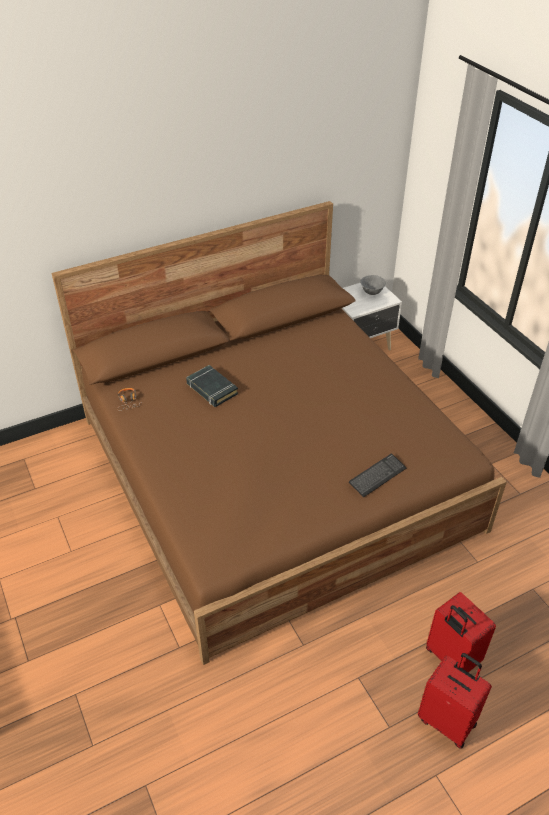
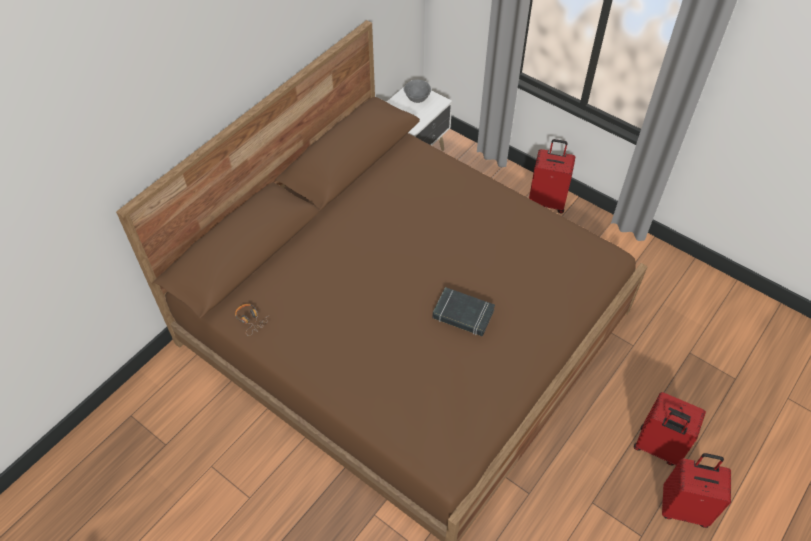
camera: 25 degrees left, 10 degrees up
black book [186,365,238,407] -> black book moved to [432,287,495,336]
keyboard [349,454,406,498] -> none
none -> red suitcase [529,139,575,214]

